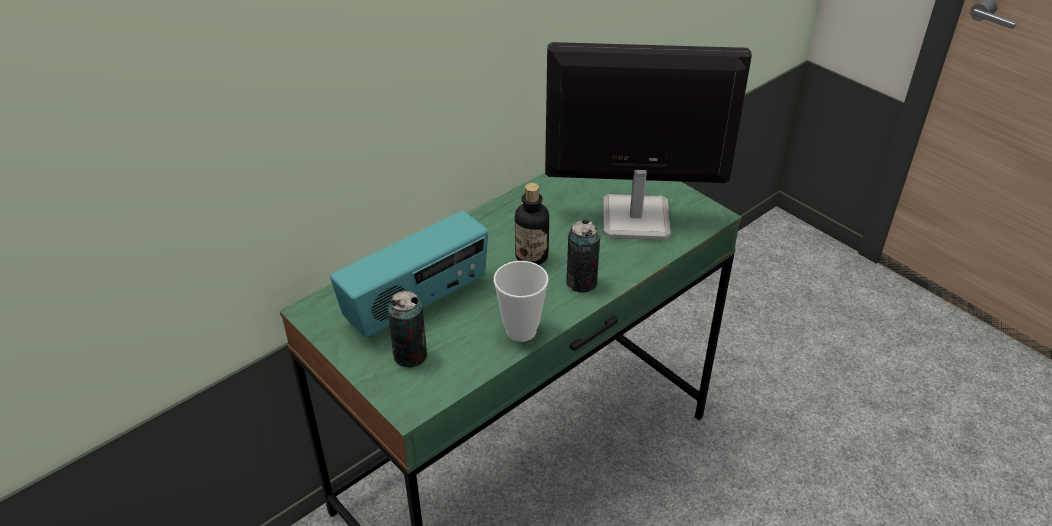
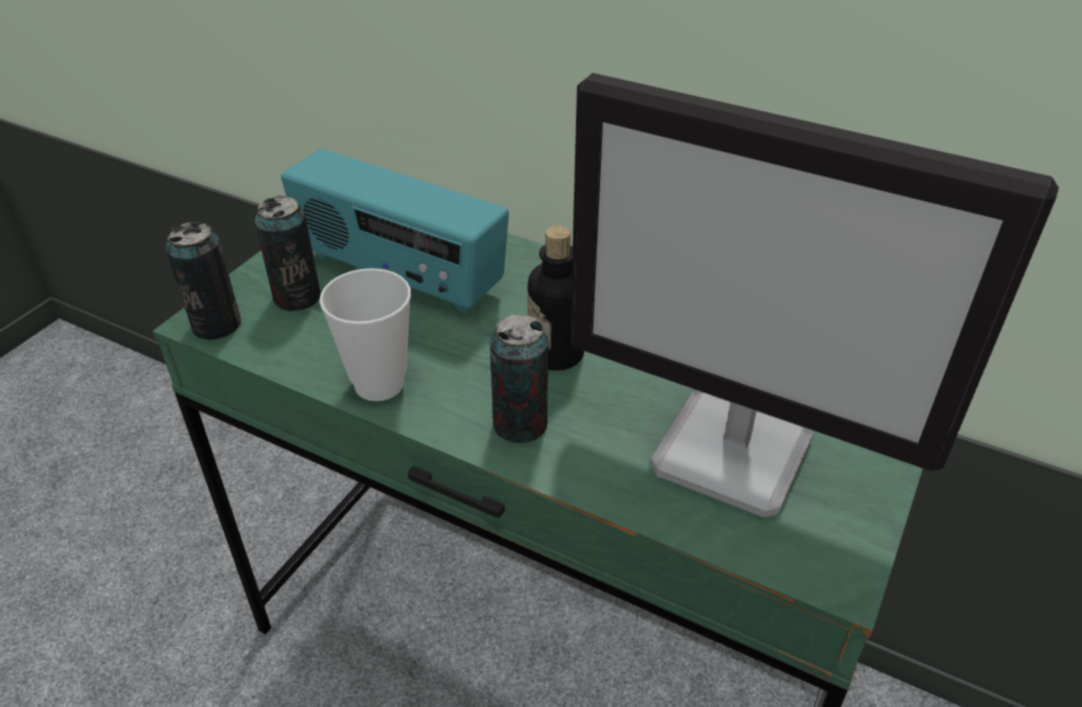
camera: 70 degrees right, 0 degrees up
monitor [545,42,752,240] -> monitor turned 135 degrees clockwise [570,73,1059,518]
none -> can [166,221,242,340]

